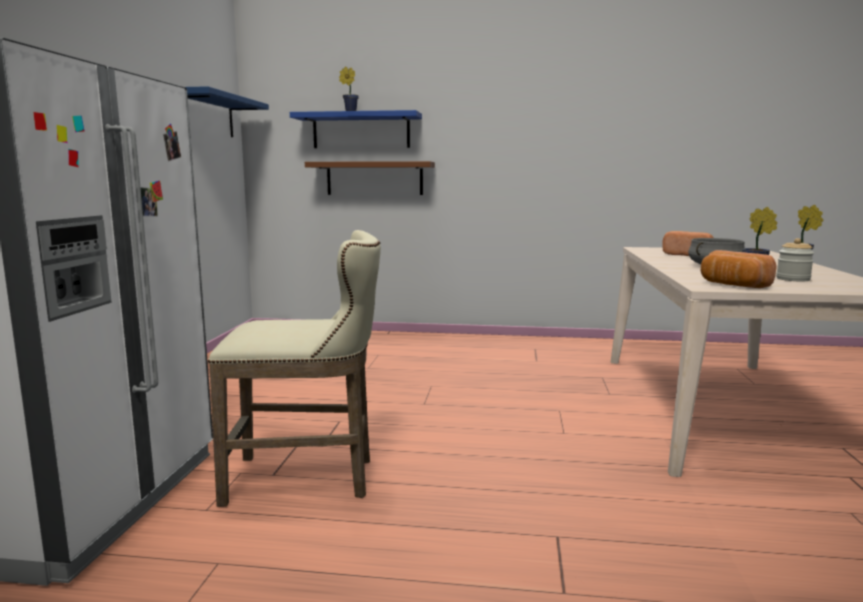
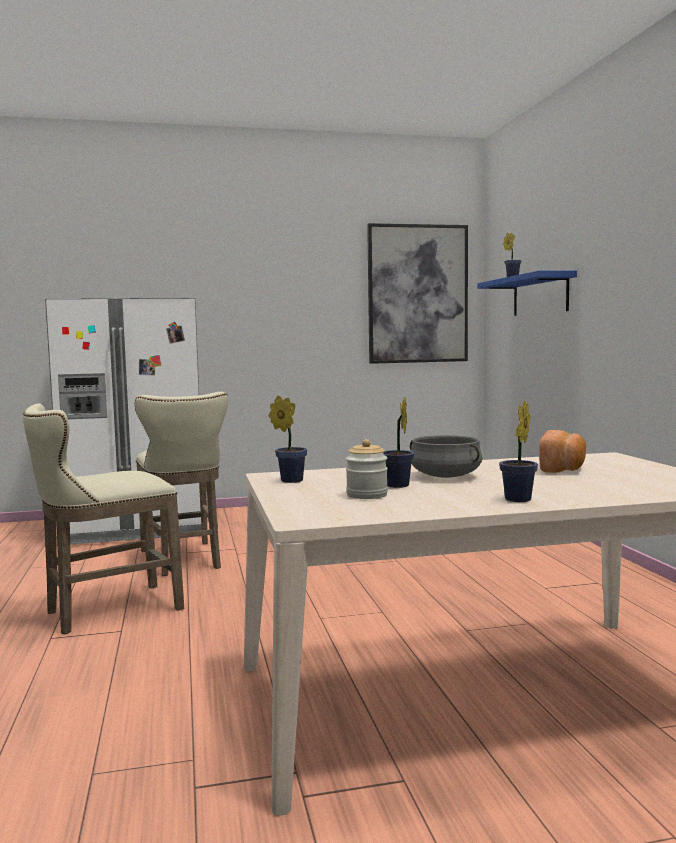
camera: 70 degrees right, 5 degrees down
blue shelf [186,86,269,137] -> picture [367,223,468,364]
brown shelf [305,161,435,195] -> none
bread [701,250,776,288] -> potted plant [269,395,307,483]
none -> beige stool [23,404,184,635]

